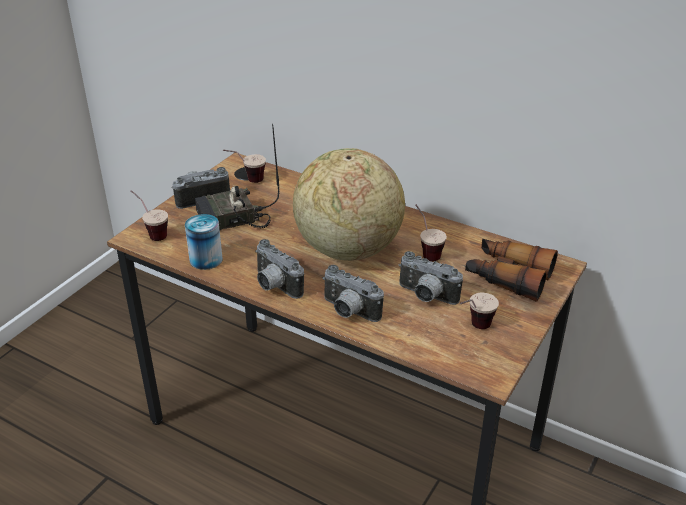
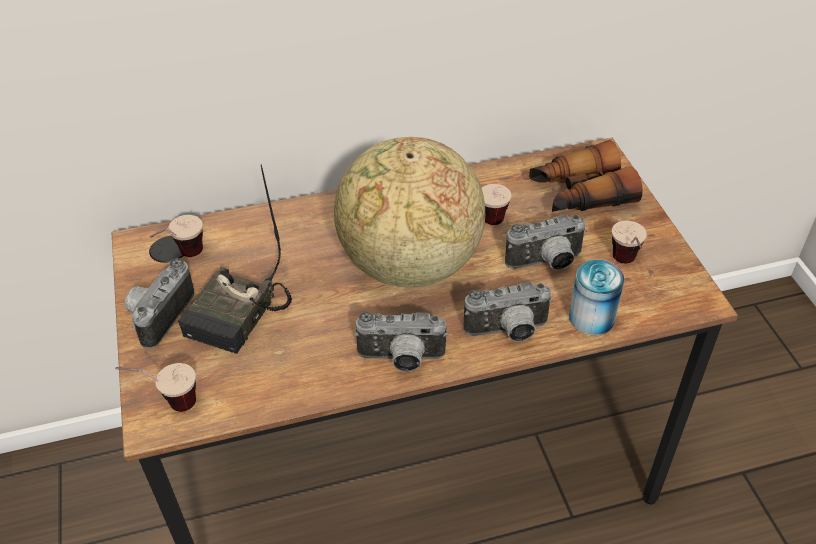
camera: 45 degrees left, 10 degrees up
can [185,214,223,270] -> can moved to [569,260,624,335]

